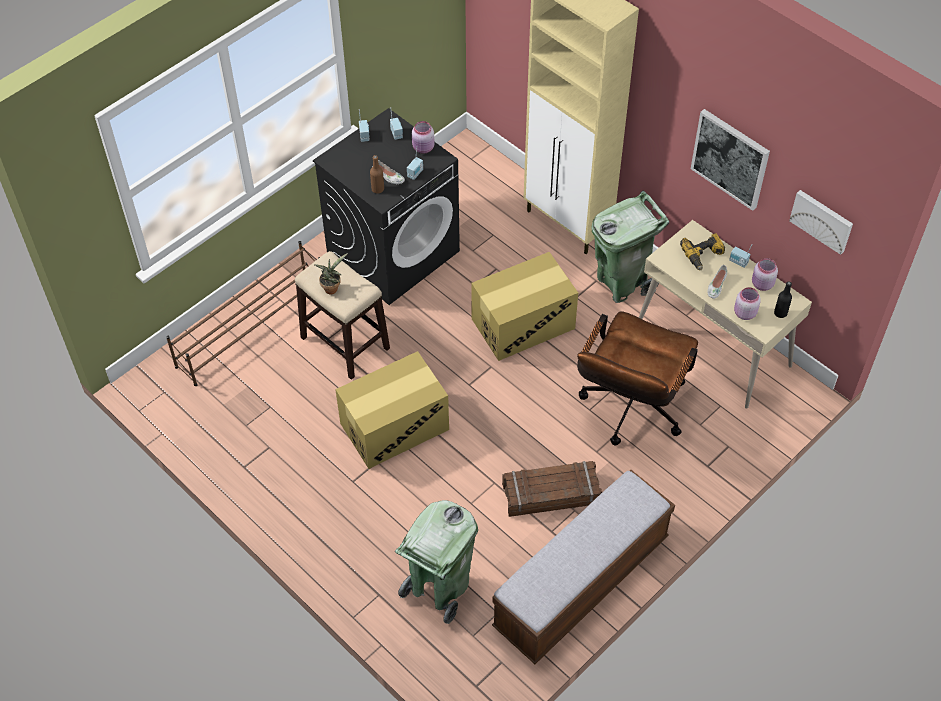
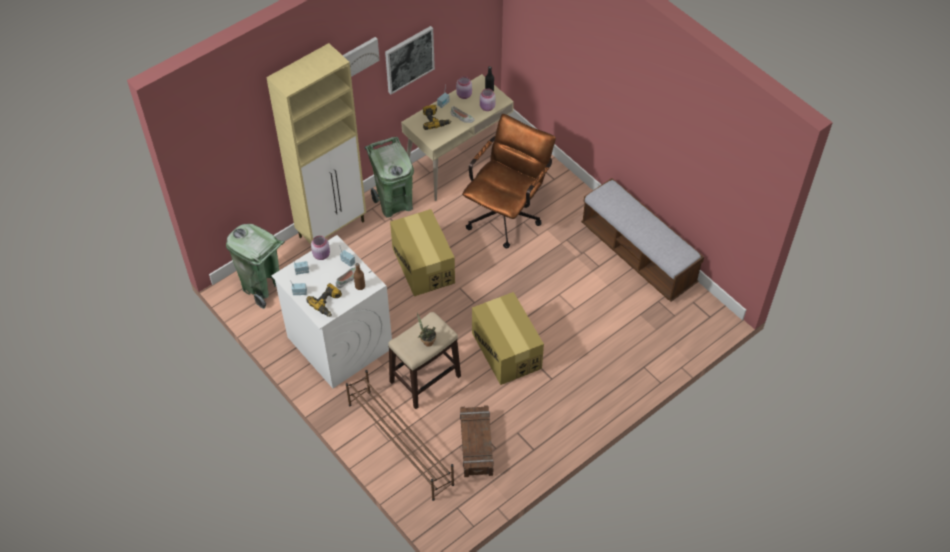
camera: 85 degrees left, 0 degrees up
black washing machine [313,108,460,305] -> white washing machine [271,235,392,388]
green trash can [395,500,478,624] -> green trash can moved to [226,224,285,309]
crate [502,461,602,517] -> crate moved to [460,405,494,477]
brown office chair [577,311,698,445] -> brown office chair turned 90 degrees counterclockwise [462,114,556,249]
picture [789,190,853,255] -> picture moved to [343,37,380,77]
none -> power drill [306,283,342,317]

